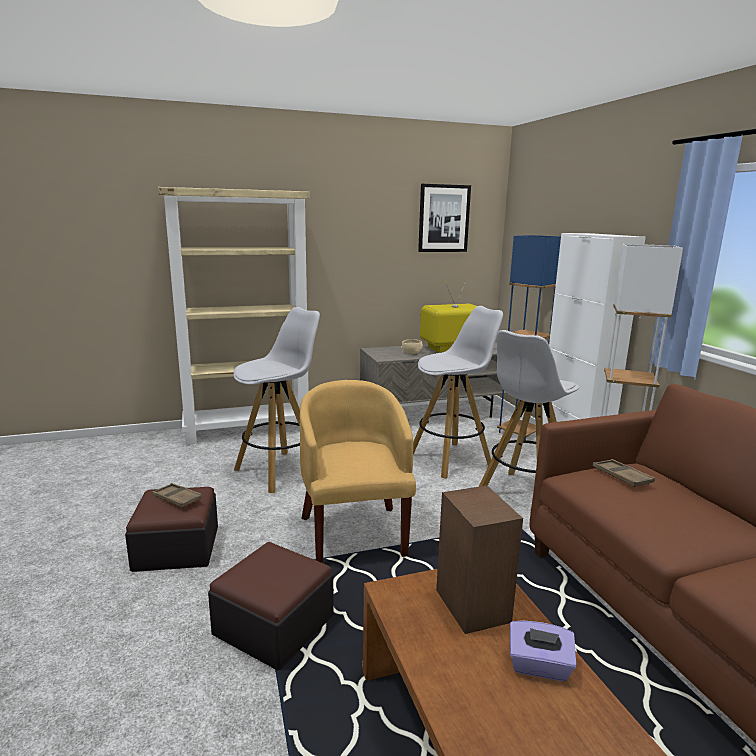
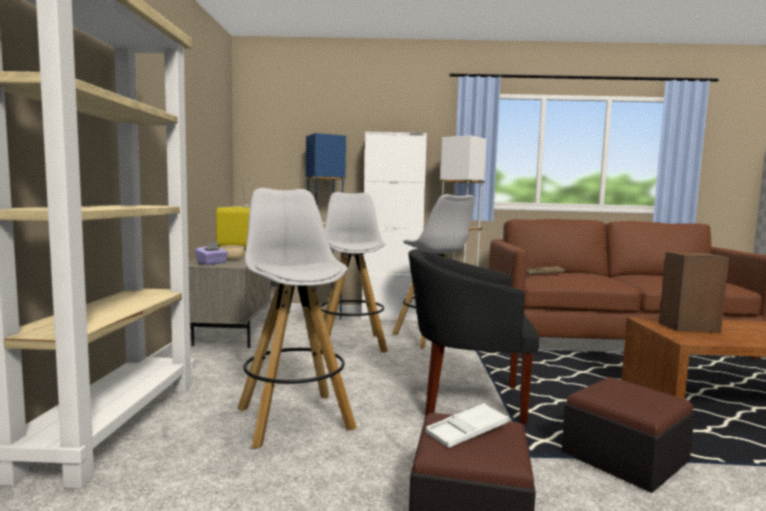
camera: 70 degrees left, 10 degrees down
brown tray [152,483,202,508] -> white tray [426,403,509,448]
yellow armchair [300,380,416,563] -> black armchair [408,249,539,424]
picture [418,184,471,252] -> none
purple tissue box [510,620,577,681] -> purple tissue box moved to [195,242,228,265]

